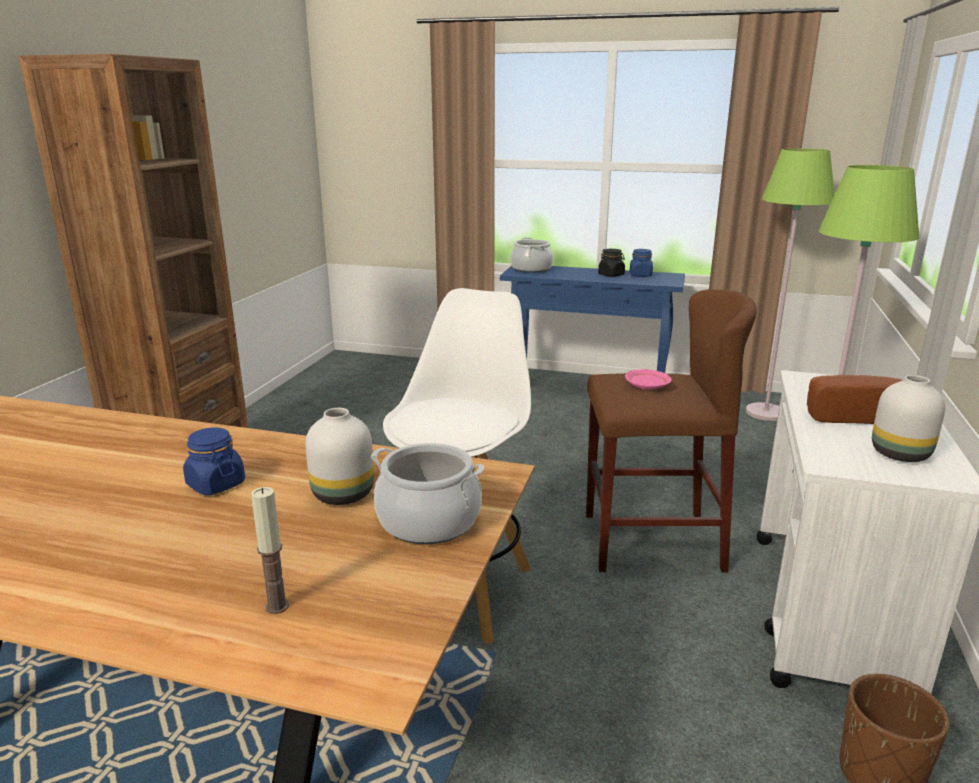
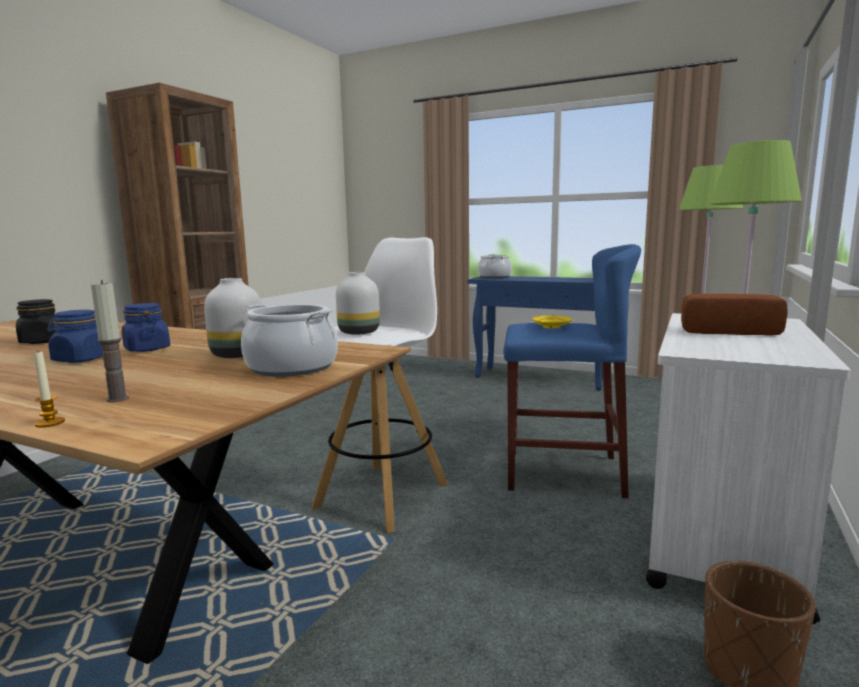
camera: 10 degrees right, 10 degrees down
brown stool [586,289,757,572] -> blue stool [503,244,641,498]
black jar [598,249,625,277] -> black jar moved to [16,299,56,344]
pink plate [625,369,672,390] -> yellow plate [532,315,572,328]
blue jar [630,249,653,277] -> blue jar moved to [47,310,103,363]
white vase [872,375,945,462] -> white vase moved to [336,272,380,334]
none -> candle [34,352,65,428]

